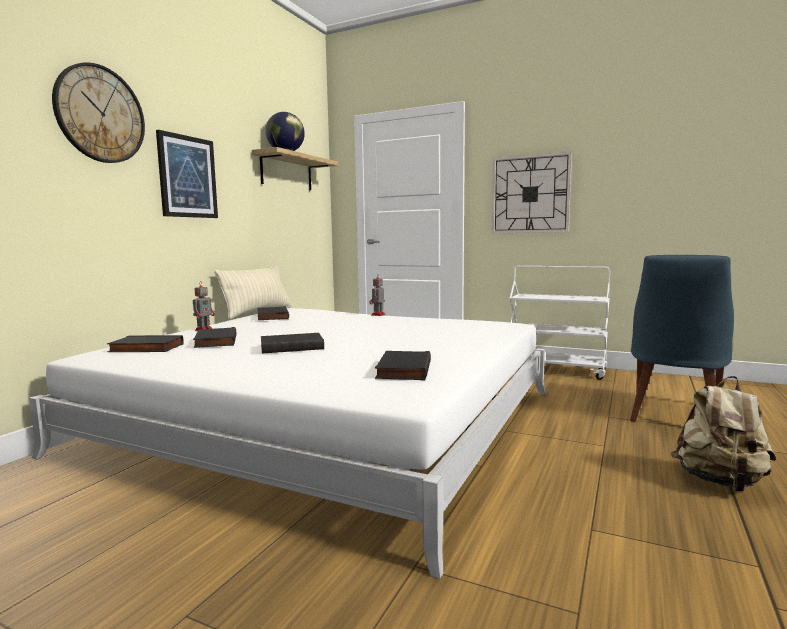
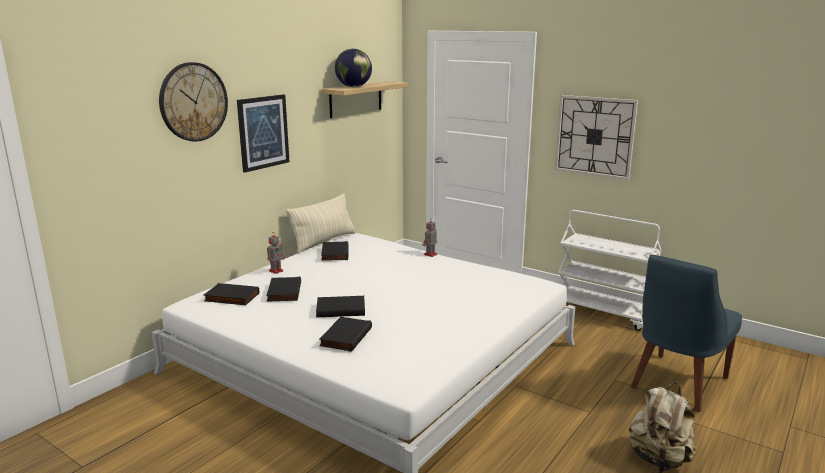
camera: 10 degrees right, 10 degrees up
black book [375,351,431,380] -> black book moved to [319,317,372,352]

